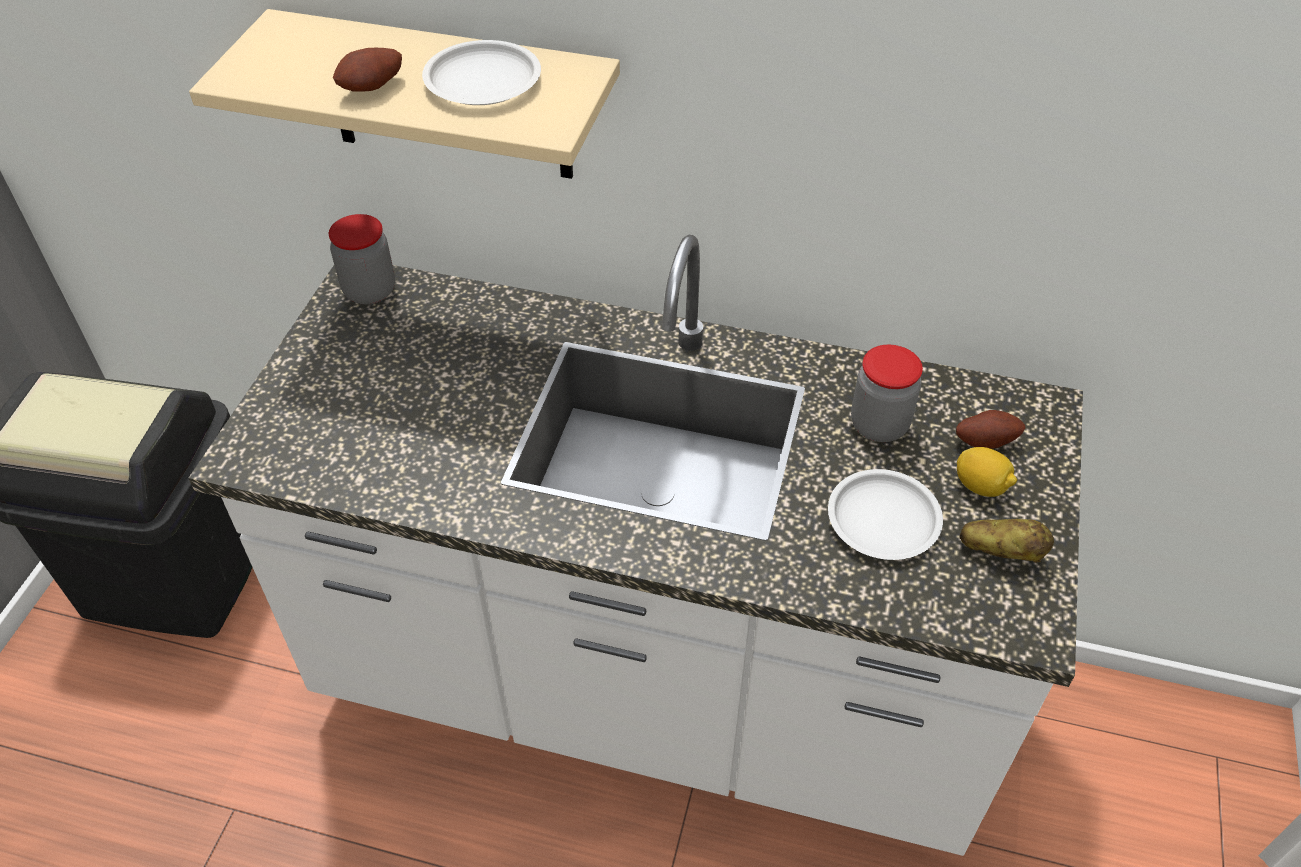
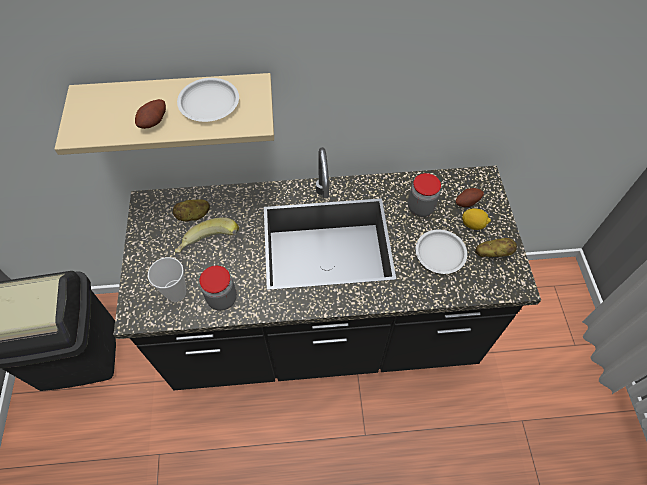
camera: 20 degrees left, 10 degrees up
white counter [188,235,1083,856] -> black counter [113,147,541,390]
jar [329,214,395,305] -> jar moved to [199,266,237,311]
none -> cup [148,257,186,302]
none -> potato [173,200,210,222]
none -> banana [175,218,239,253]

